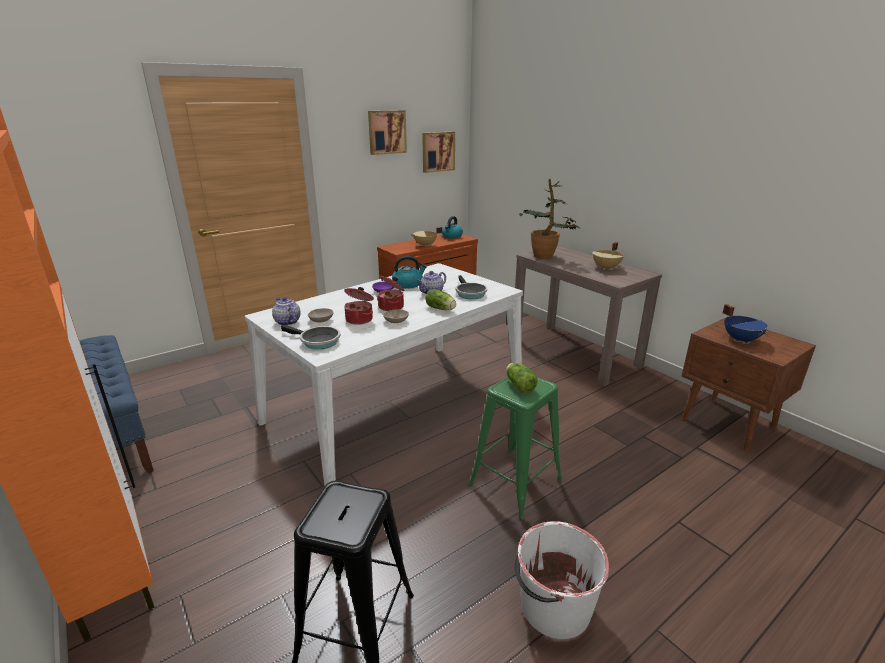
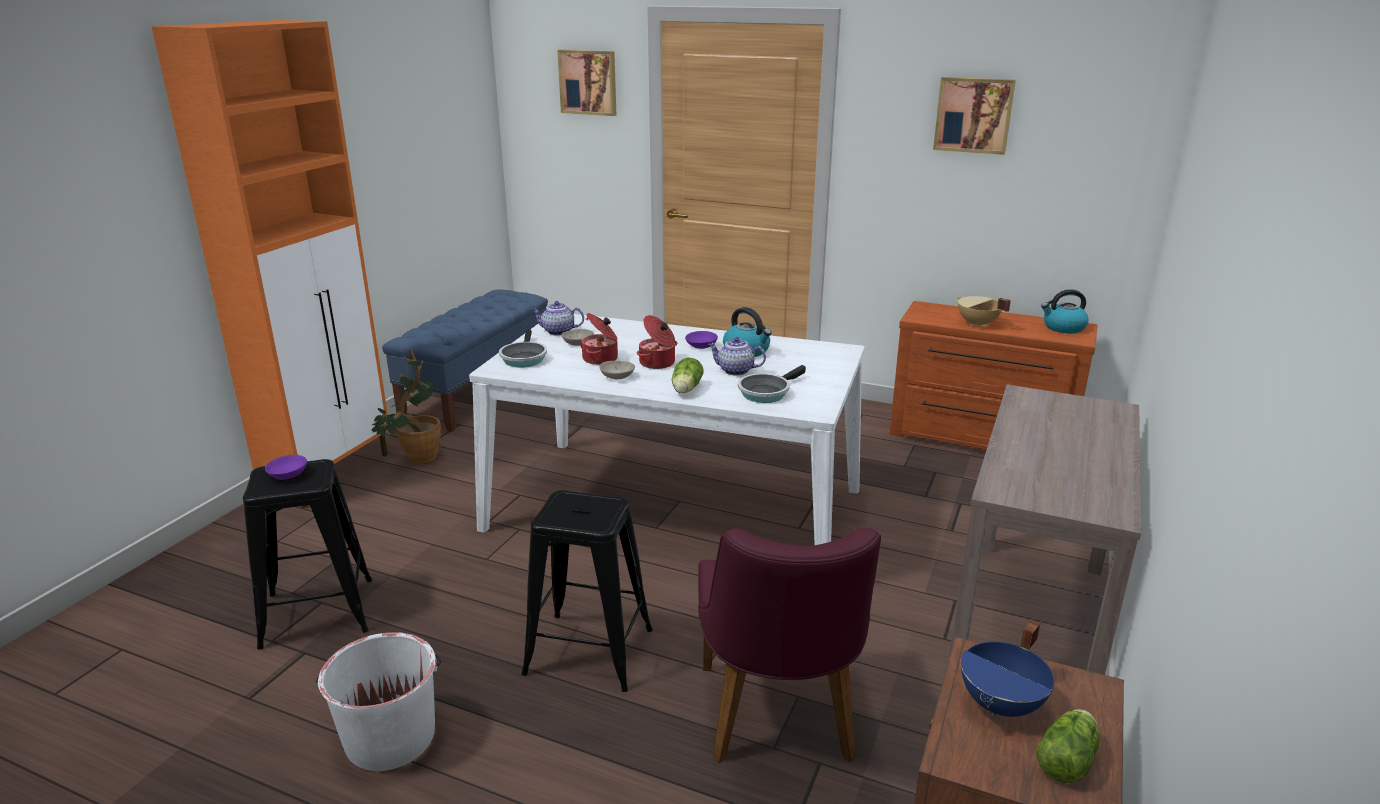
camera: 60 degrees right, 0 degrees up
teapot [272,297,301,325] -> teapot turned 105 degrees counterclockwise [531,301,584,336]
picture [422,132,455,173] -> picture moved to [557,50,616,116]
green stool [468,377,562,518] -> black stool [522,490,653,692]
lettuce [506,363,538,393] -> lettuce moved to [1036,709,1099,783]
potted plant [519,179,579,259] -> potted plant moved to [371,349,441,464]
beige cooking pot [593,242,624,270] -> none
none -> purple bowl [265,455,307,480]
none -> purple chair [698,527,881,763]

